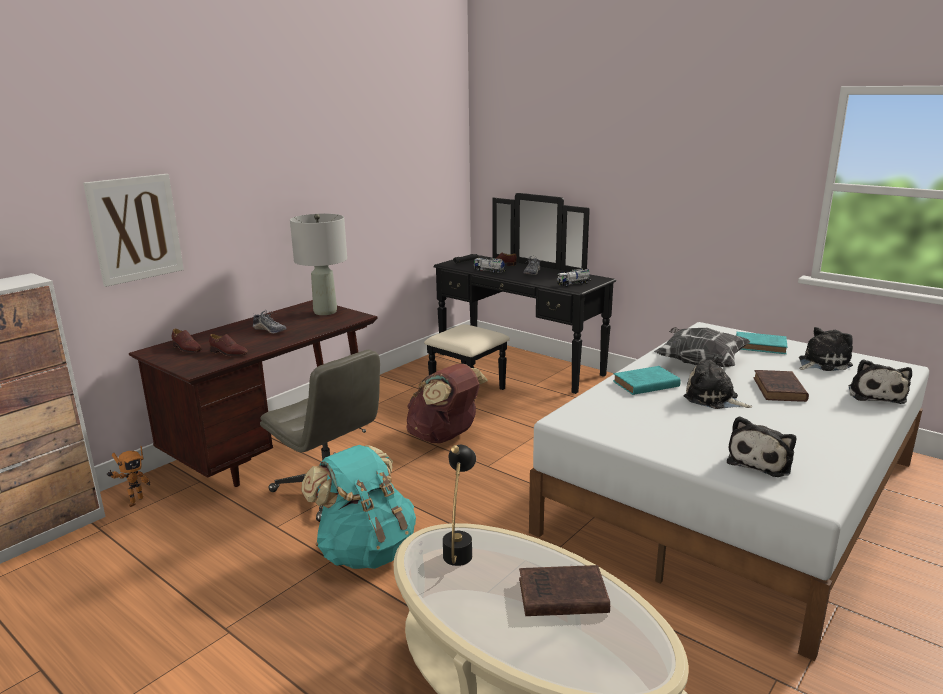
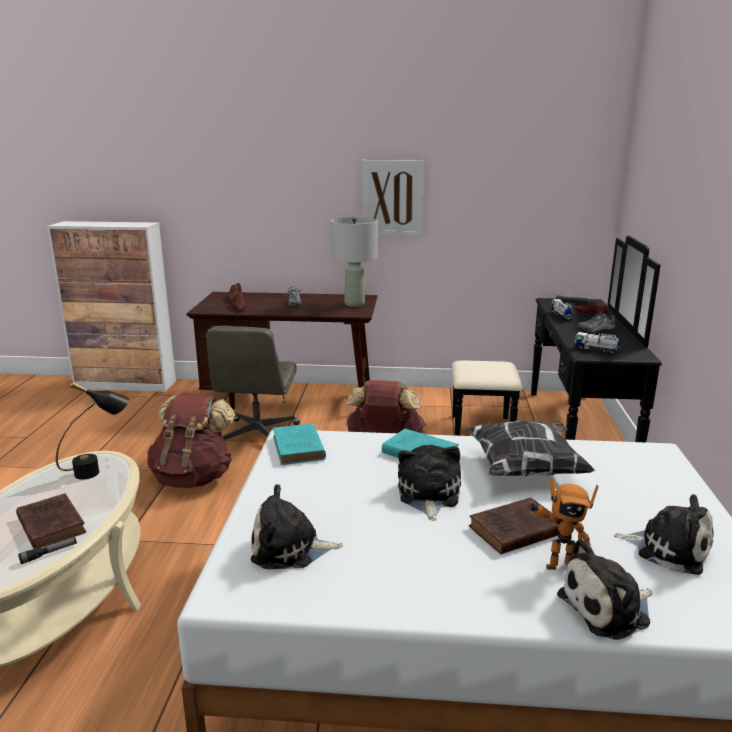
camera: 55 degrees right, 0 degrees up
picture [83,174,184,287] -> picture moved to [362,160,424,236]
toy robot [106,446,150,507] -> toy robot moved to [529,477,598,570]
turquoise backpack [301,445,416,569] -> brown backpack [147,392,235,488]
turquoise book [736,332,787,354] -> turquoise book moved to [273,423,326,465]
none -> flashlight [18,537,77,564]

